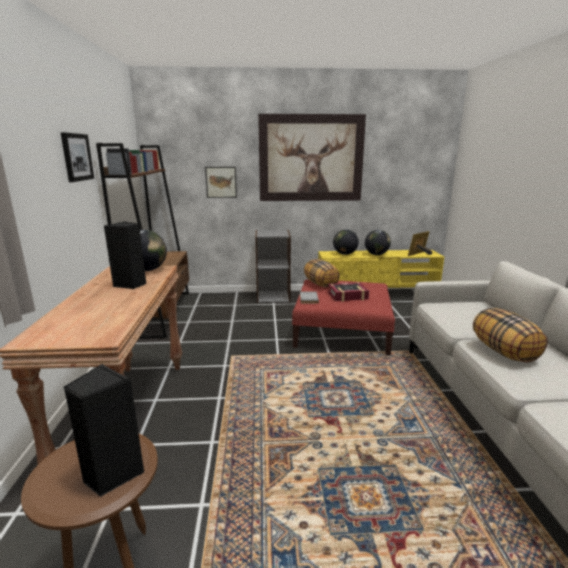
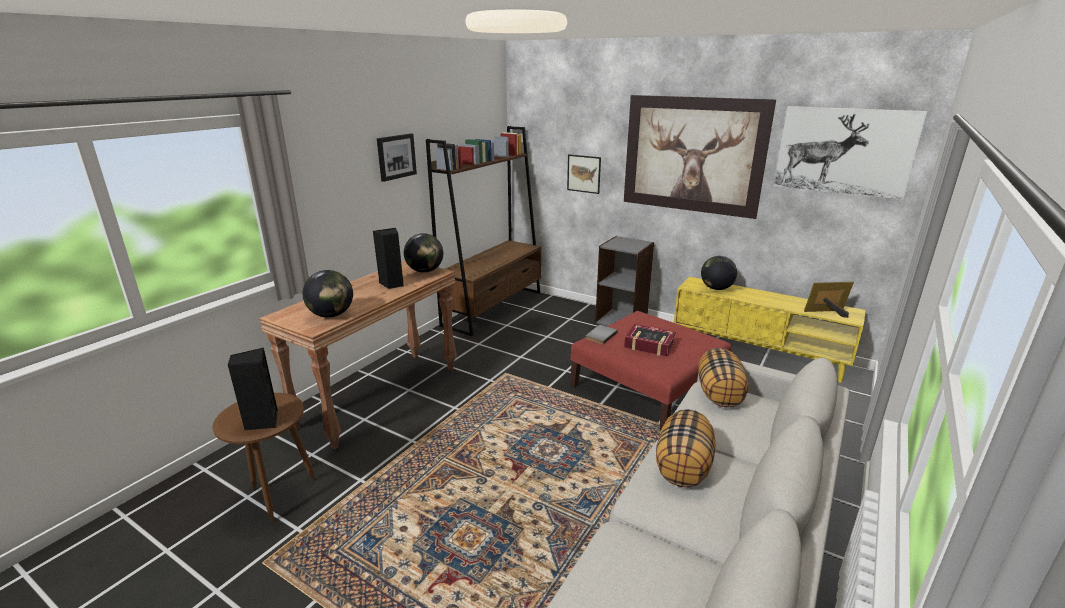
camera: 35 degrees right, 5 degrees up
pillow [304,259,340,287] -> pillow moved to [698,348,749,407]
globe [365,230,391,255] -> globe moved to [303,270,353,318]
none -> picture [774,106,927,199]

